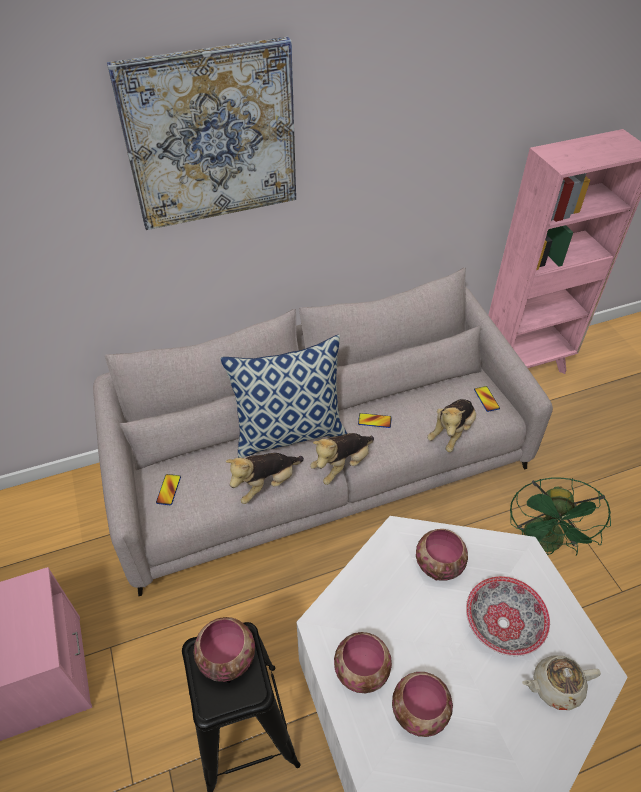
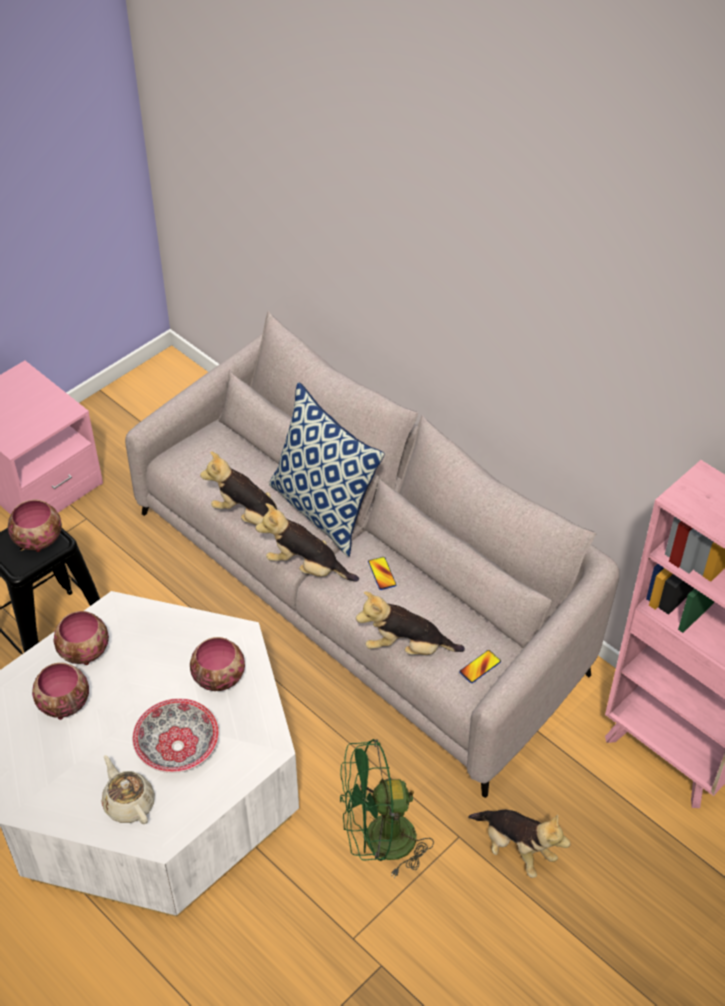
camera: 65 degrees right, 0 degrees up
picture [107,37,296,230] -> none
phone [156,474,181,505] -> none
none -> plush toy [468,810,570,878]

